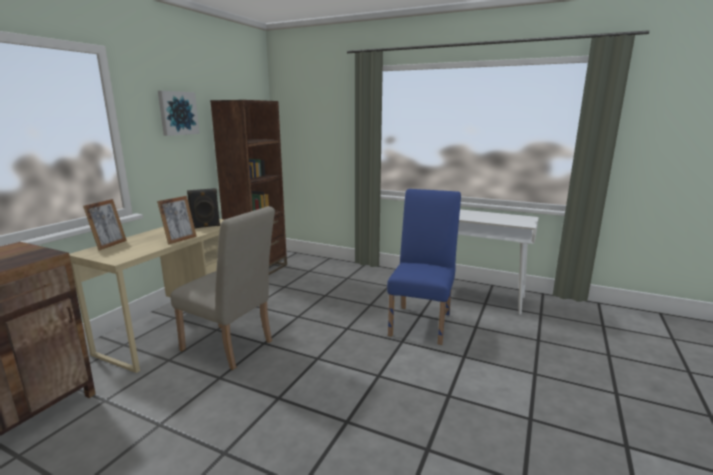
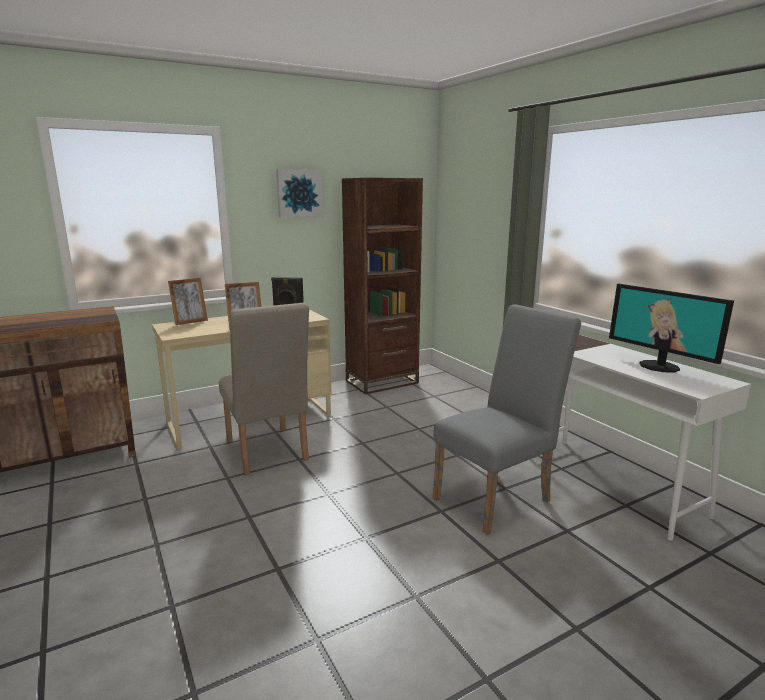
camera: 35 degrees right, 0 degrees up
blue chair [387,189,461,345] -> grey chair [433,305,581,535]
none -> monitor [609,284,734,372]

